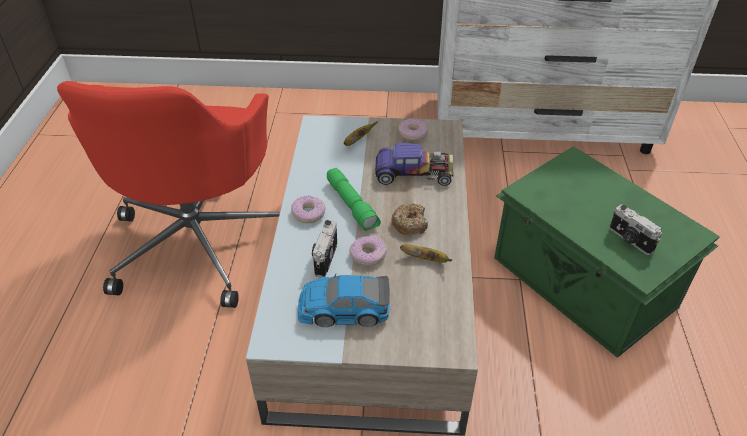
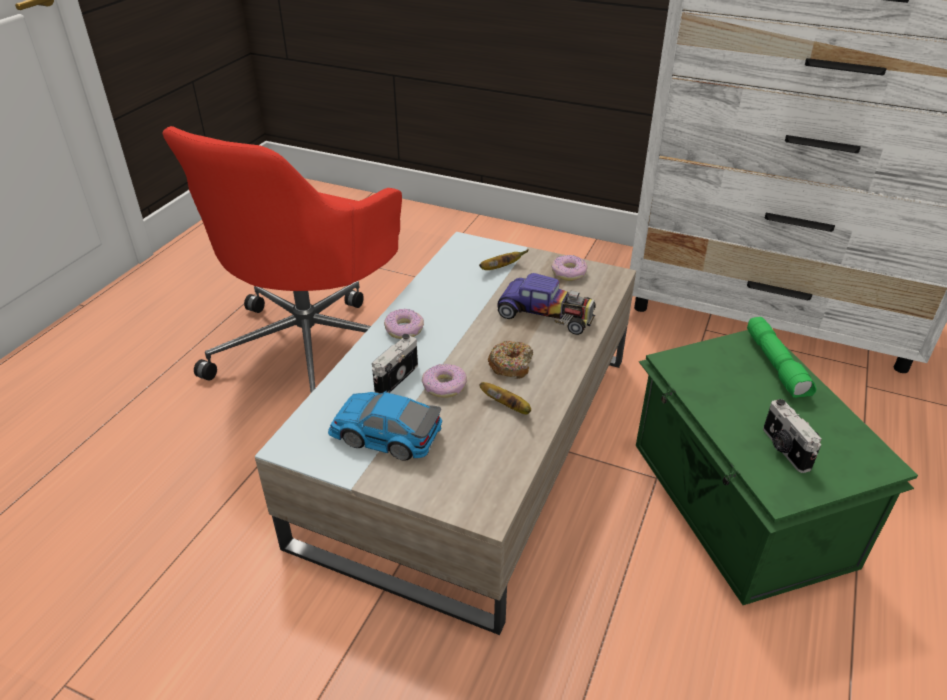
camera: 20 degrees right, 5 degrees down
green flashlight [327,168,381,231] -> green flashlight moved to [747,317,817,398]

